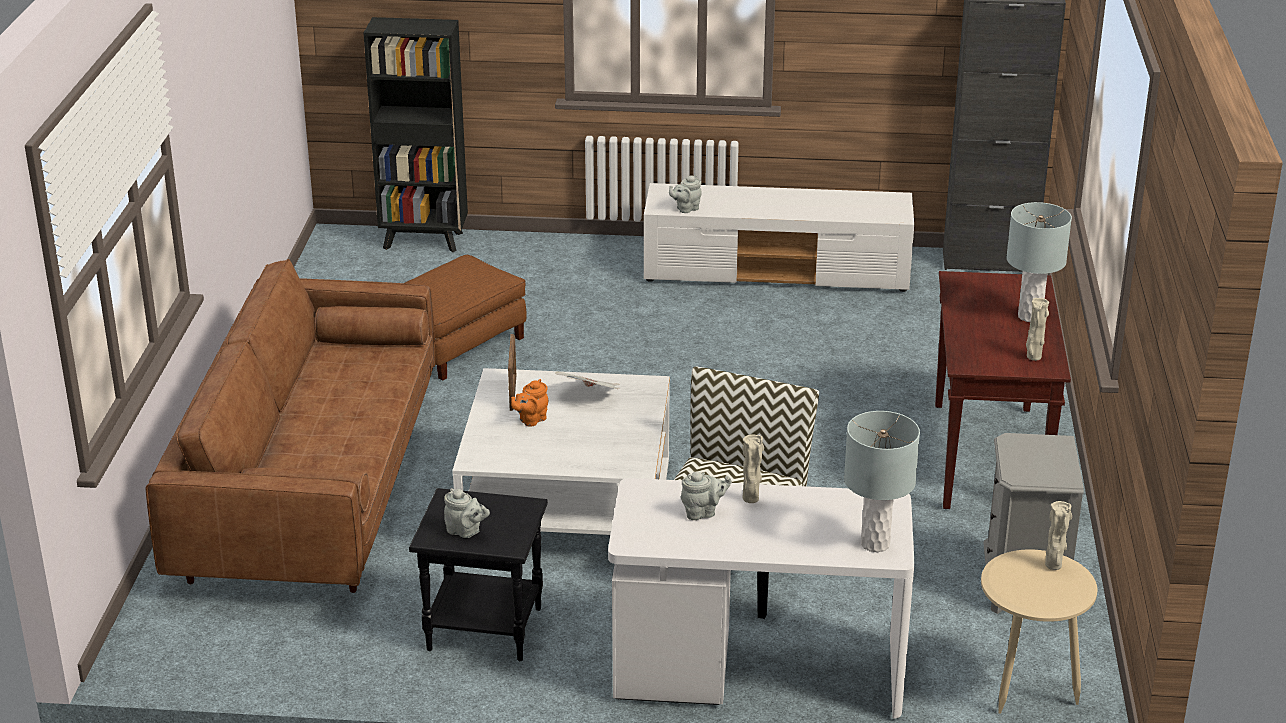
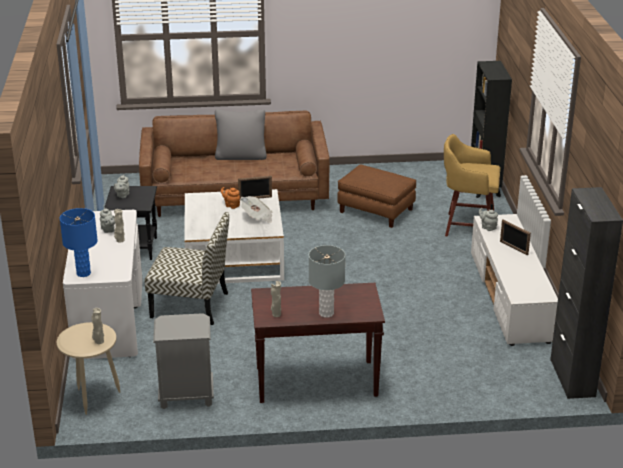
camera: 80 degrees right, 0 degrees up
grey table lamp [844,411,920,552] -> blue table lamp [60,208,98,277]
none -> grey pillow [215,109,267,160]
none -> yellow stool [444,134,500,236]
none -> picture frame [500,220,531,256]

